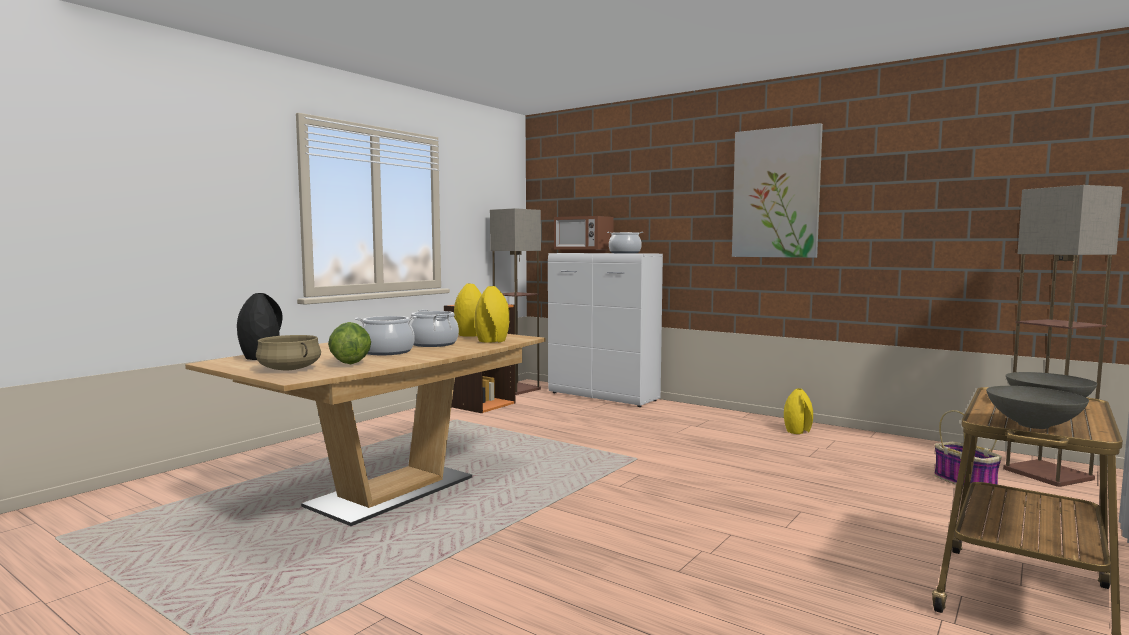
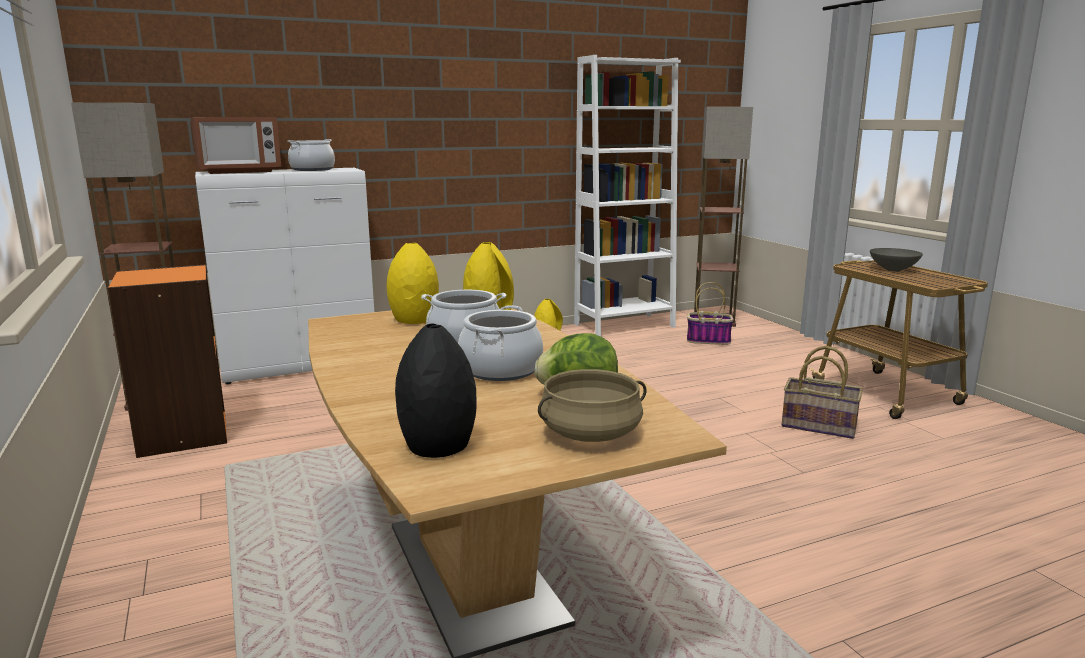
camera: 60 degrees left, 10 degrees up
picture [732,123,823,258] -> none
grey bowl [986,386,1089,429] -> none
none -> white bookcase [574,55,681,336]
none -> basket [782,346,863,439]

